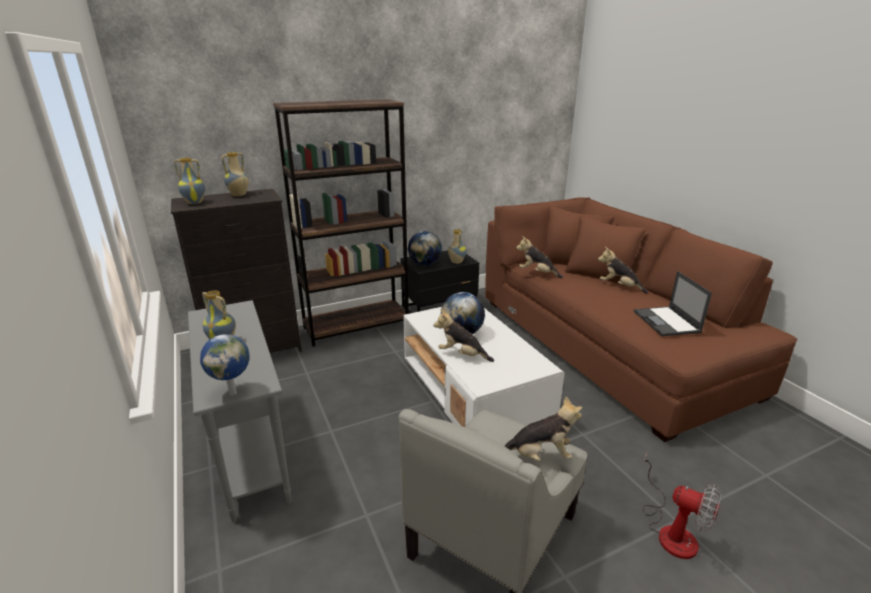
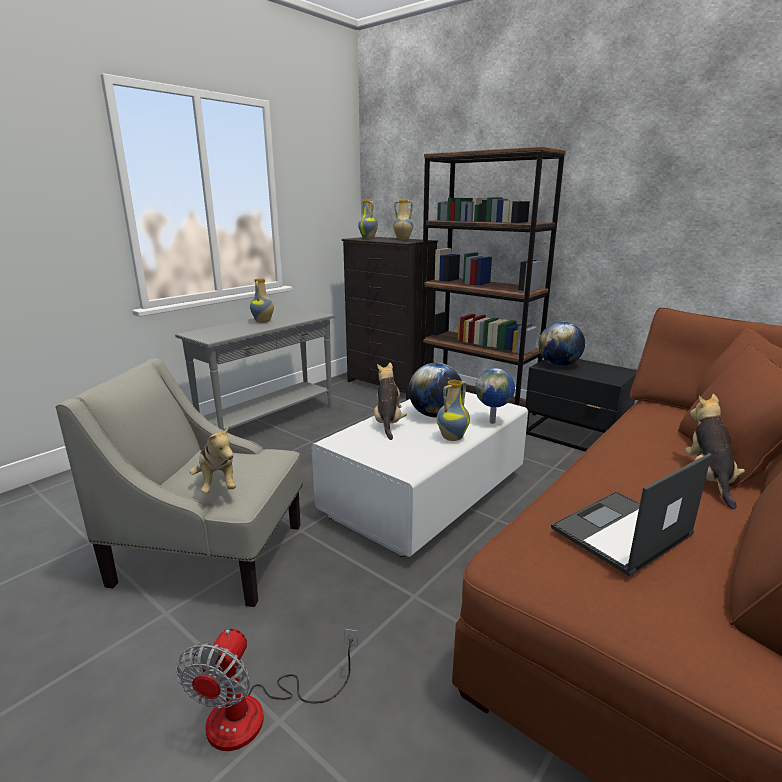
camera: 65 degrees right, 5 degrees down
globe [200,334,250,396] -> globe moved to [475,368,515,424]
vase [448,229,466,264] -> vase moved to [437,380,470,441]
plush toy [516,236,563,278] -> none

